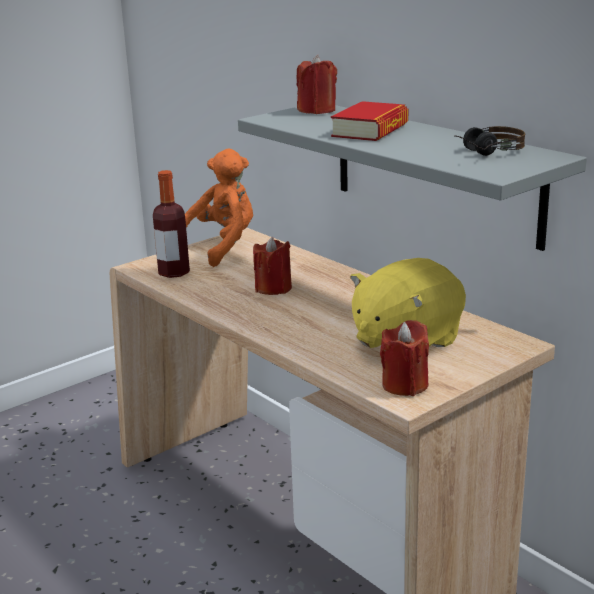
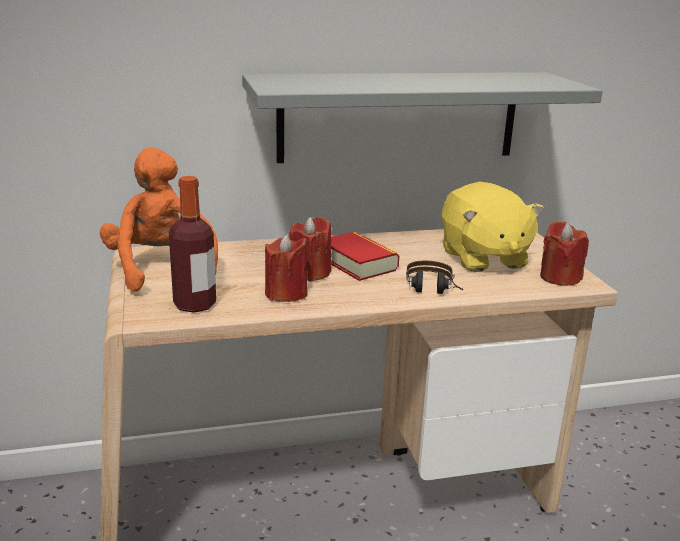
camera: 65 degrees left, 0 degrees up
red candle [297,54,337,114] -> red candle moved to [265,234,308,302]
book [331,101,408,141] -> book moved to [331,232,399,281]
headphones [454,126,525,156] -> headphones moved to [406,261,463,294]

